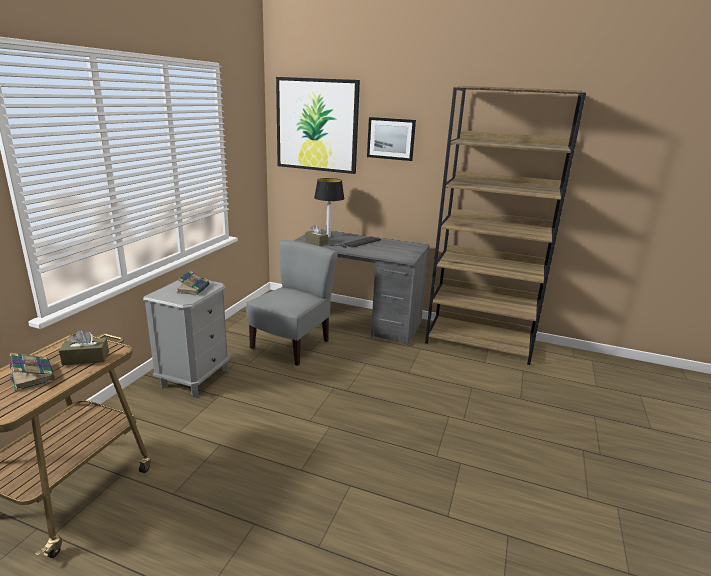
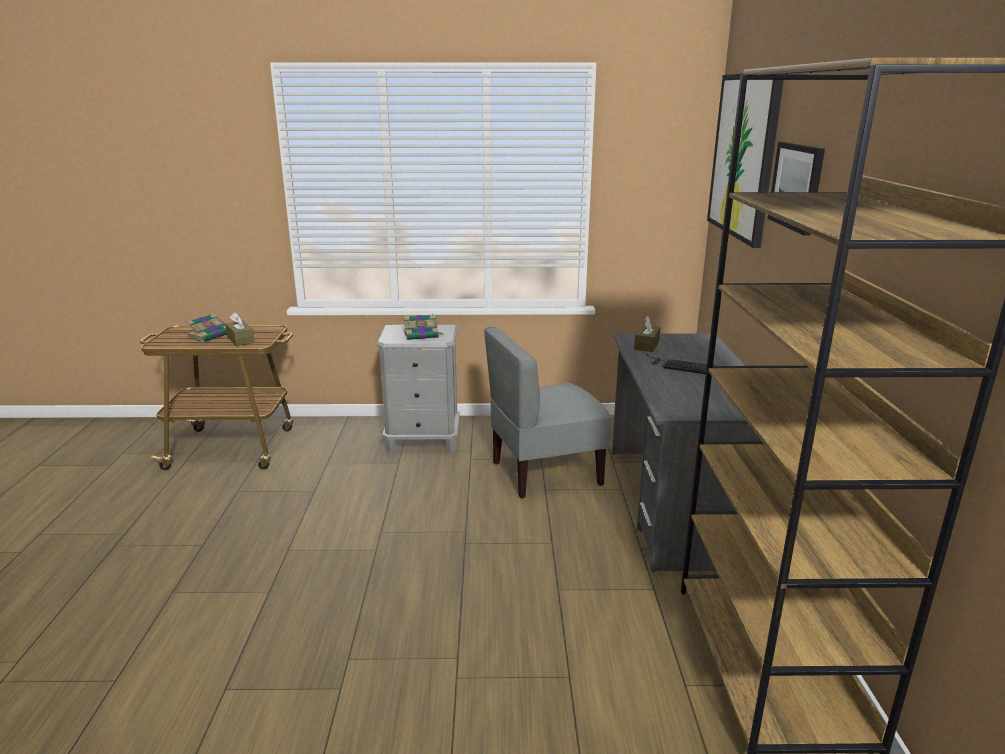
camera: 70 degrees right, 0 degrees up
grey chair [246,240,338,366] -> grey chair turned 150 degrees clockwise [484,327,611,498]
table lamp [314,178,344,237] -> none

